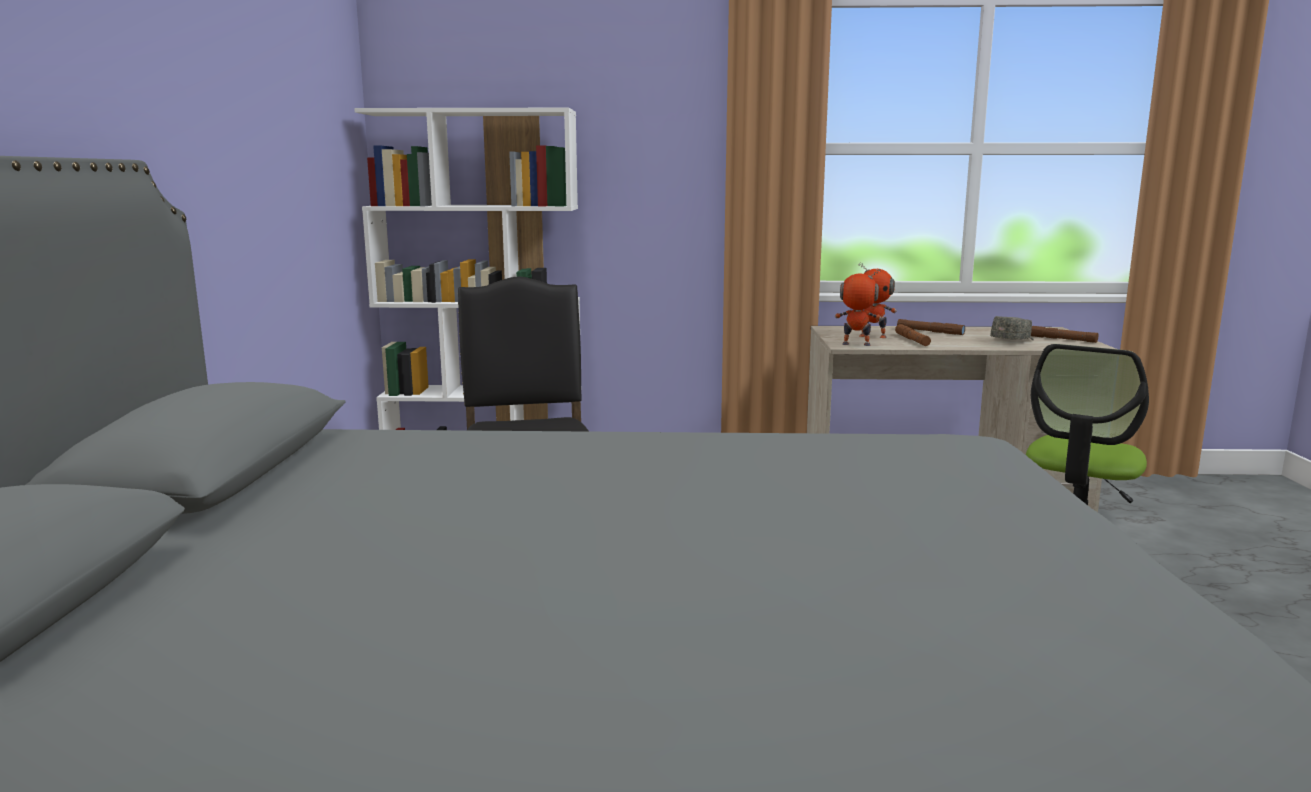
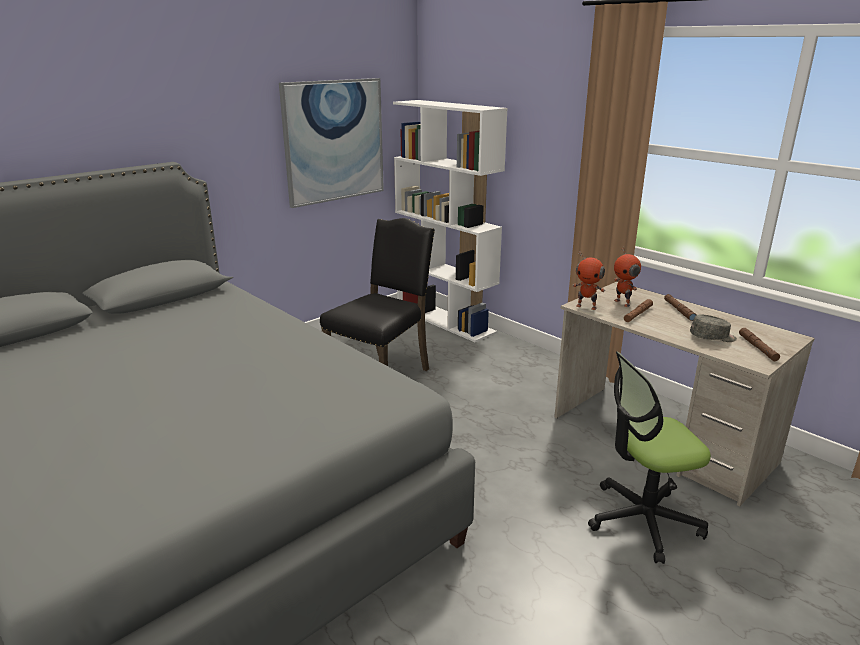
camera: 45 degrees right, 10 degrees up
toy robot [835,269,881,346] -> toy robot turned 150 degrees clockwise [573,252,605,310]
none -> picture [279,78,384,208]

